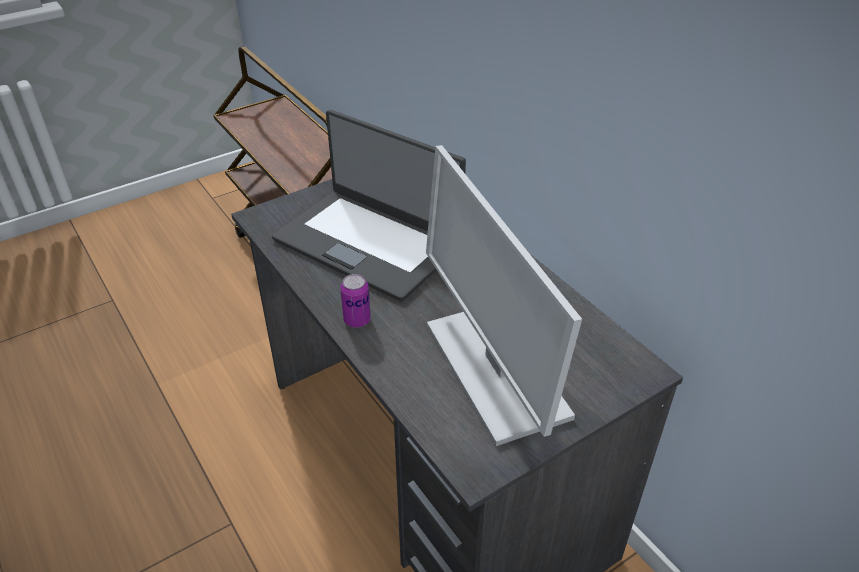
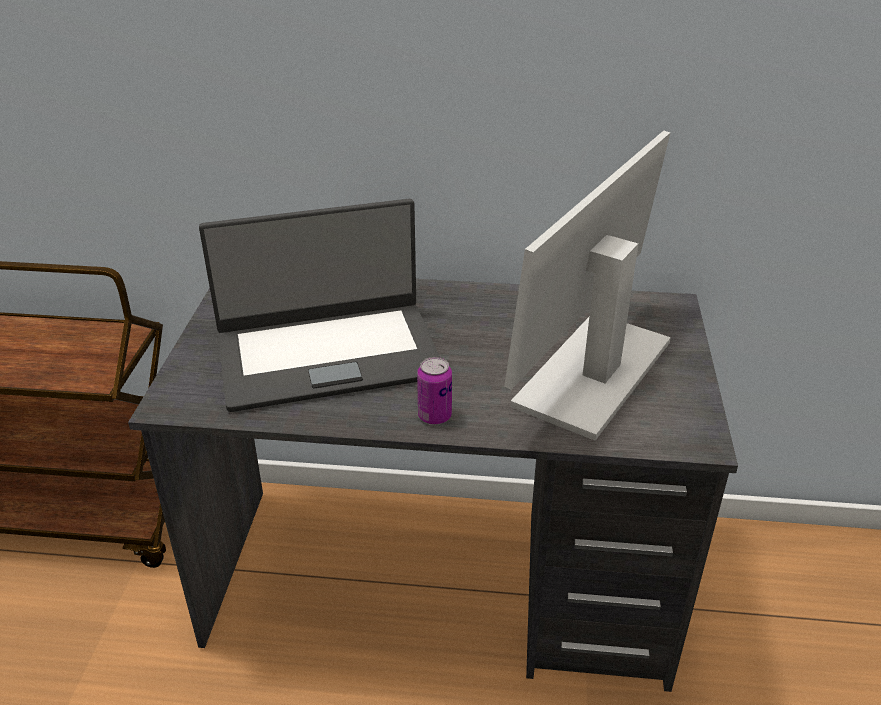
camera: 50 degrees left, 5 degrees down
monitor [426,145,582,446] -> monitor turned 105 degrees clockwise [504,130,671,441]

